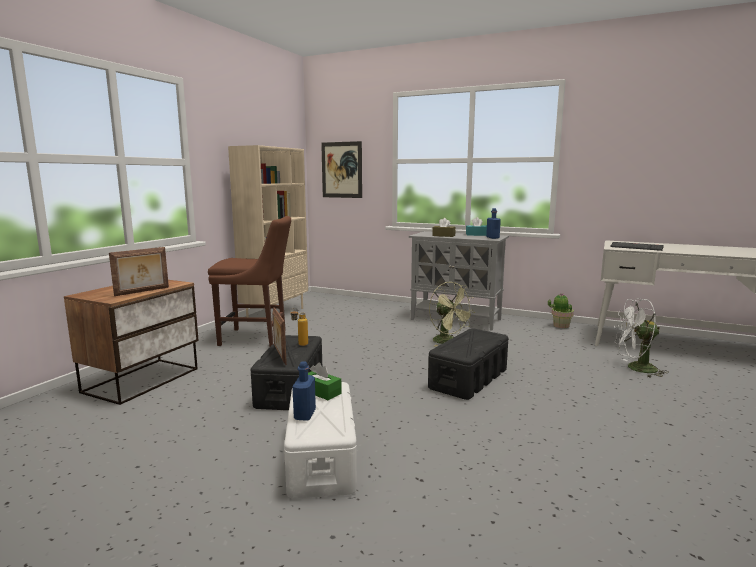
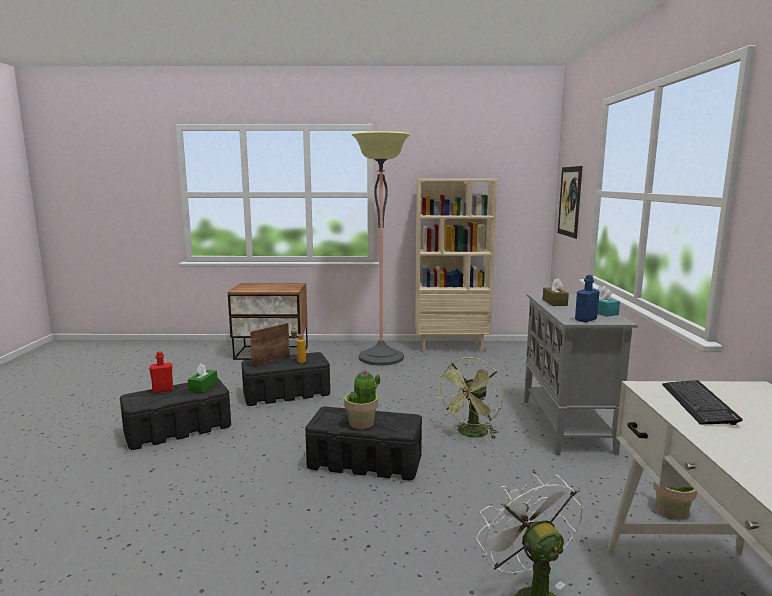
camera: 65 degrees right, 0 degrees up
picture frame [109,247,169,296] -> none
brown chair [208,216,291,347] -> floor lamp [352,131,410,366]
white storage box [284,382,357,499] -> black storage box [120,378,231,450]
blue bottle [292,361,316,421] -> red bottle [149,351,173,393]
none -> potted plant [344,370,380,429]

